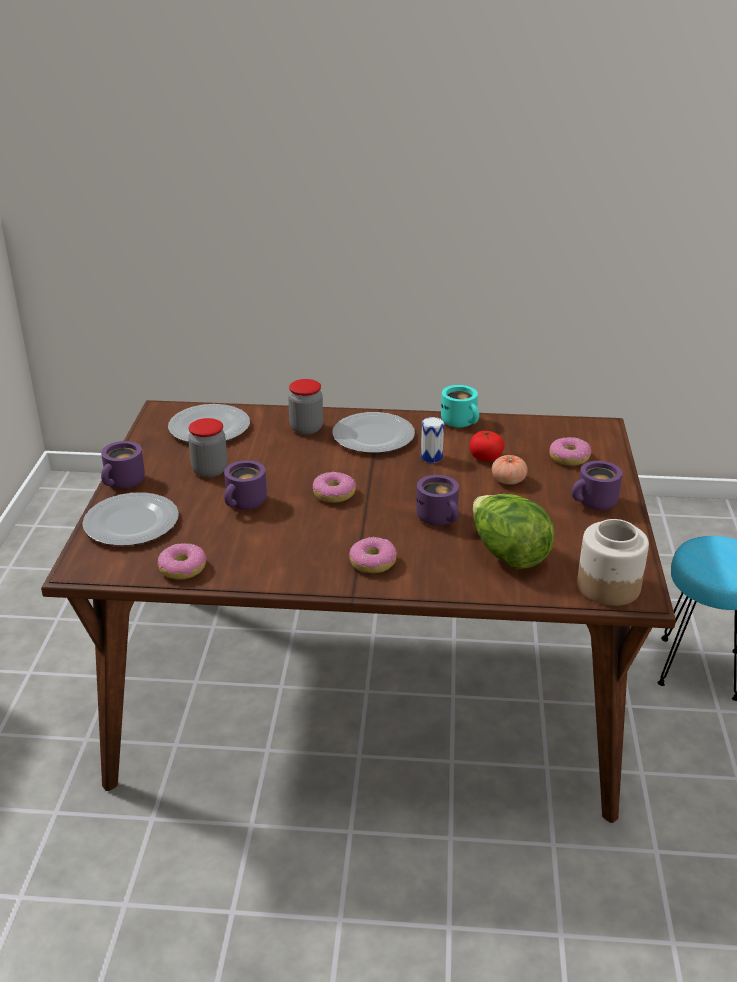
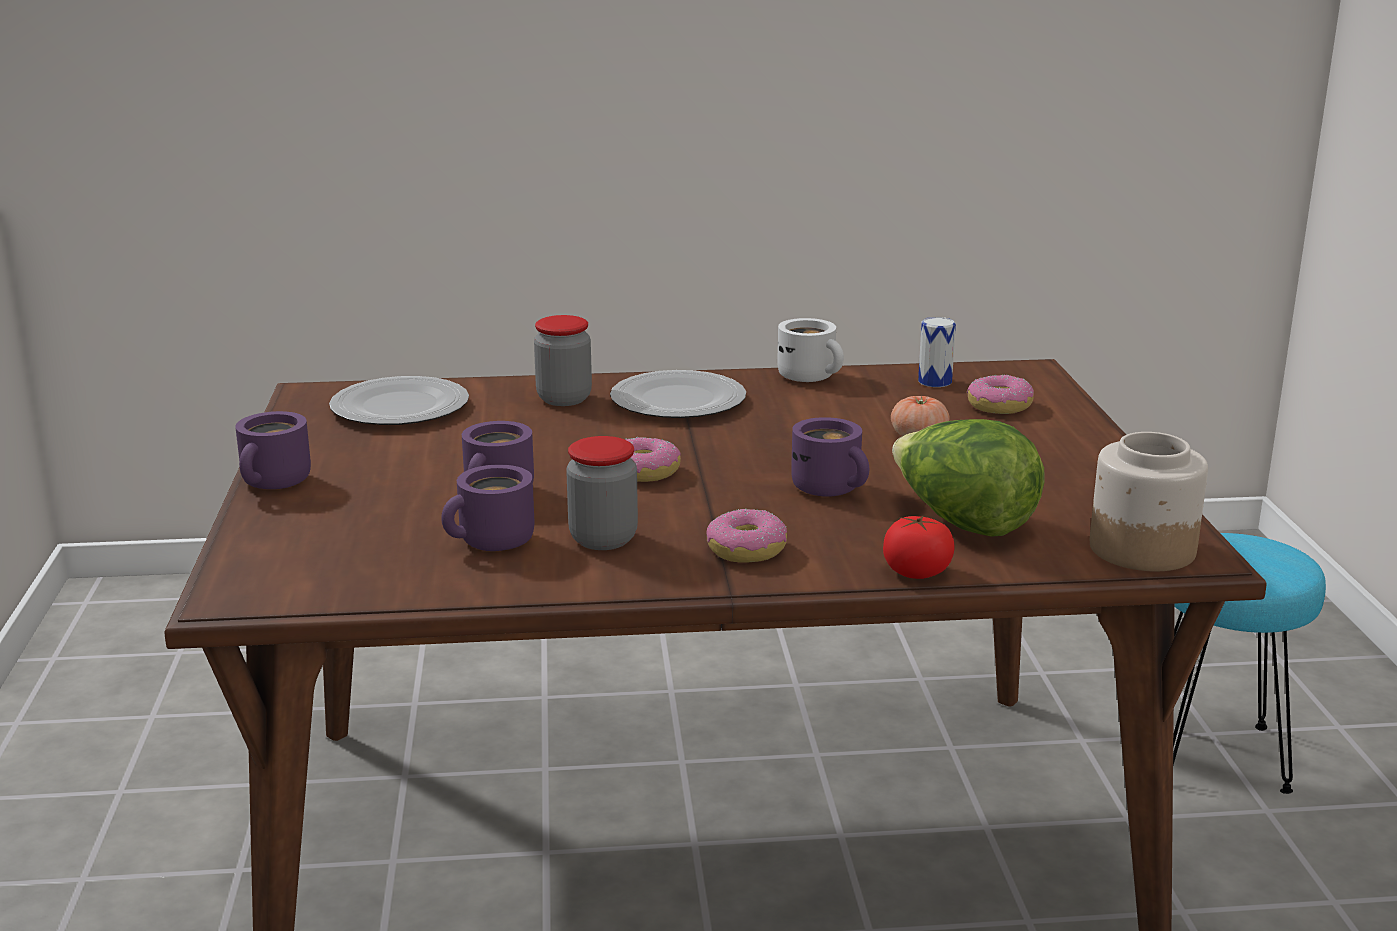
camera: 10 degrees left, 10 degrees down
plate [82,492,179,546] -> none
donut [158,543,207,580] -> none
jar [188,418,227,478] -> jar moved to [566,436,638,550]
can [421,417,444,463] -> can moved to [918,317,956,387]
turquoise mug [441,385,479,428] -> white mug [777,318,844,382]
tomato [470,431,504,462] -> tomato moved to [883,515,955,579]
purple mug [571,461,622,510] -> purple mug moved to [441,465,534,551]

